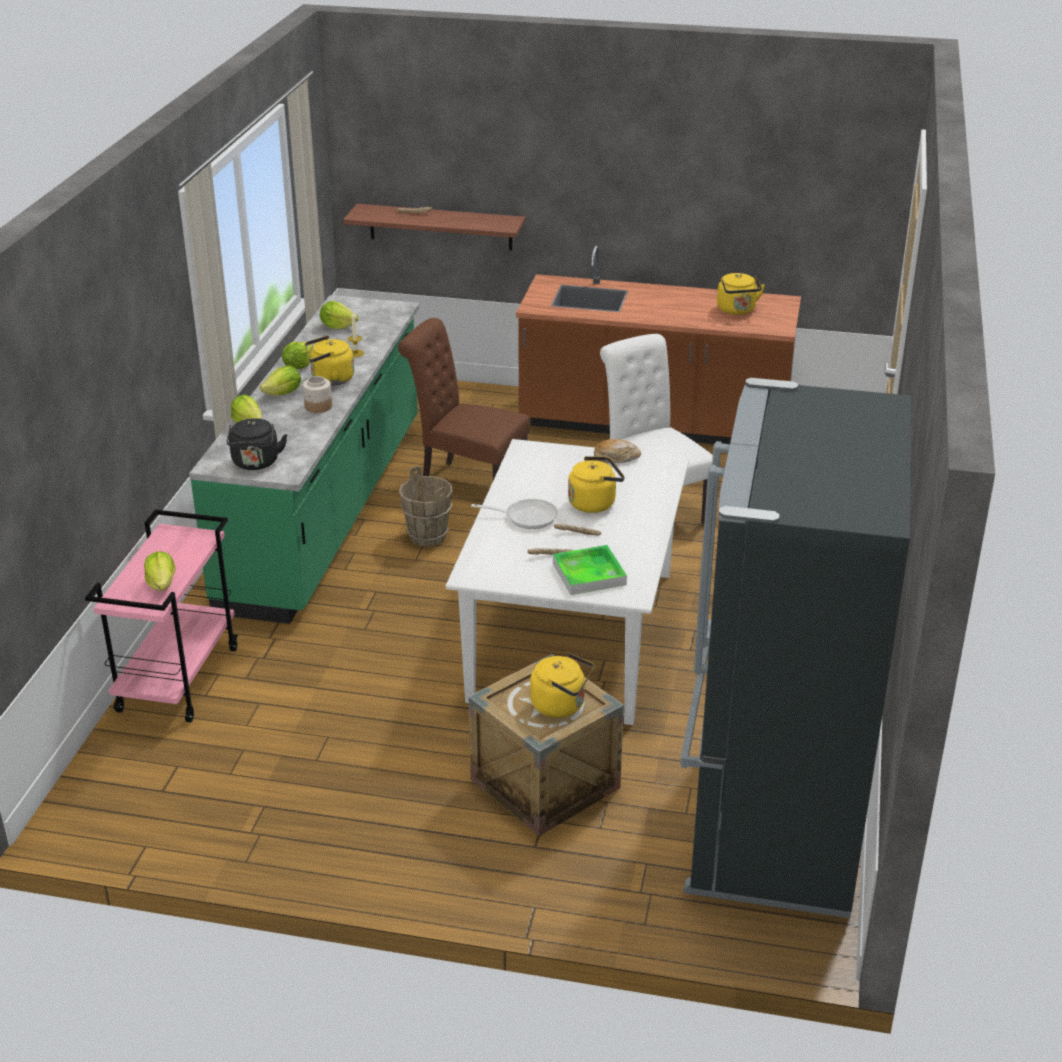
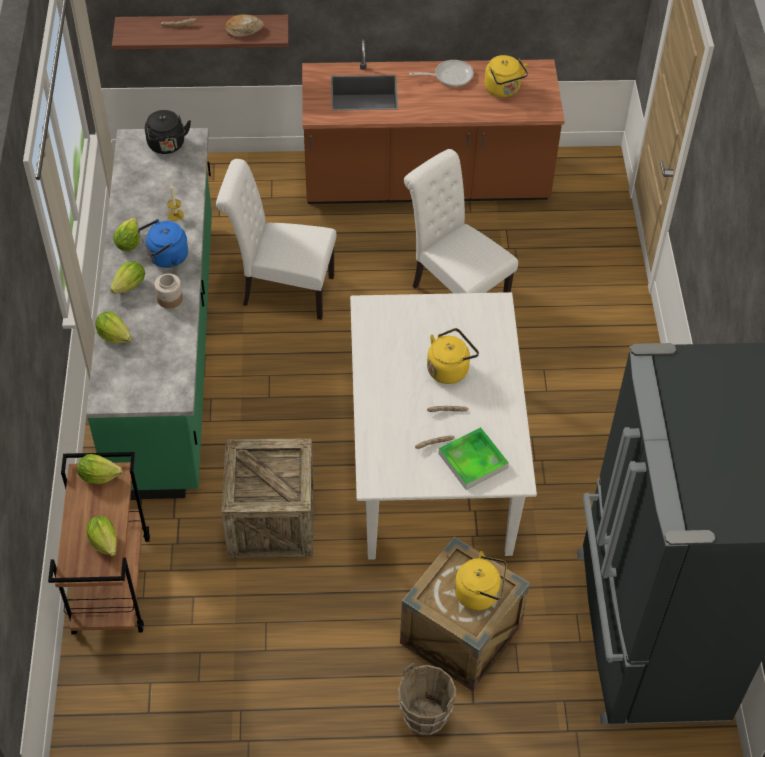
camera: 15 degrees left, 20 degrees up
pink cart [85,510,238,723] -> brown cart [48,452,150,634]
black kettle [227,418,287,470] -> black kettle moved to [145,110,191,154]
yellow kettle [305,336,354,386] -> blue kettle [138,219,188,268]
lettuce [320,301,359,329] -> lettuce moved to [77,454,122,484]
brown chair [398,318,531,480] -> white chair [216,159,336,320]
brown bucket [399,466,453,547] -> brown bucket moved to [398,662,456,735]
frying pan [471,499,558,529] -> frying pan moved to [409,60,474,87]
bread [594,439,641,463] -> bread moved to [225,14,264,37]
none -> crate [222,438,314,558]

